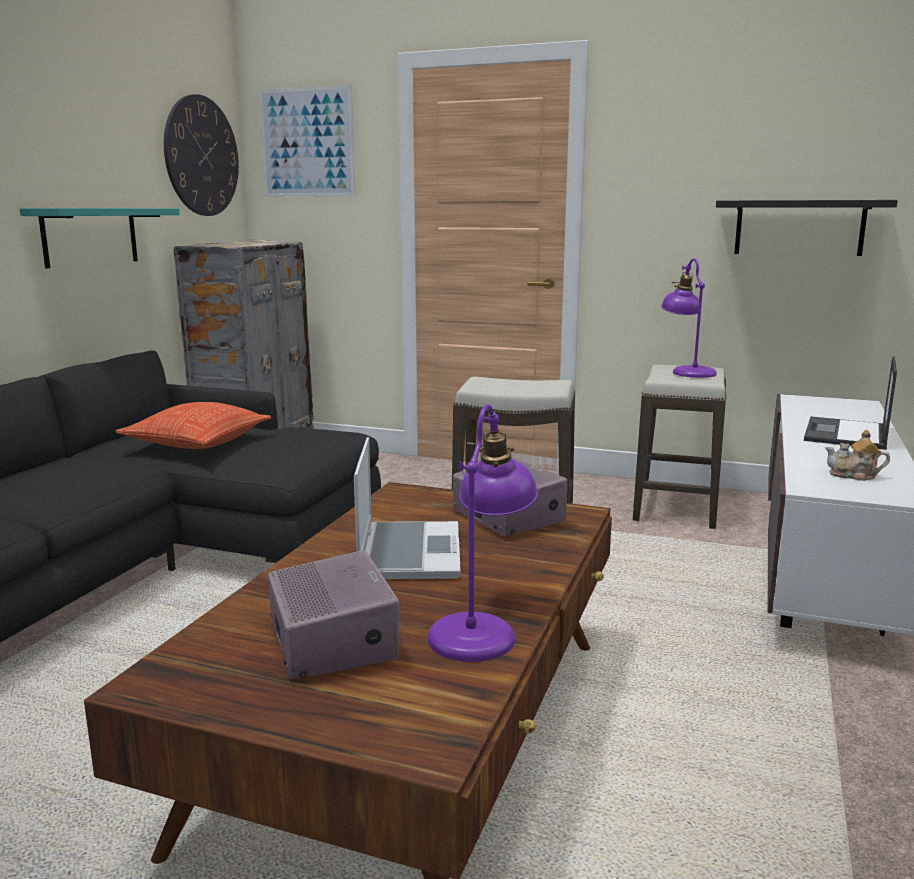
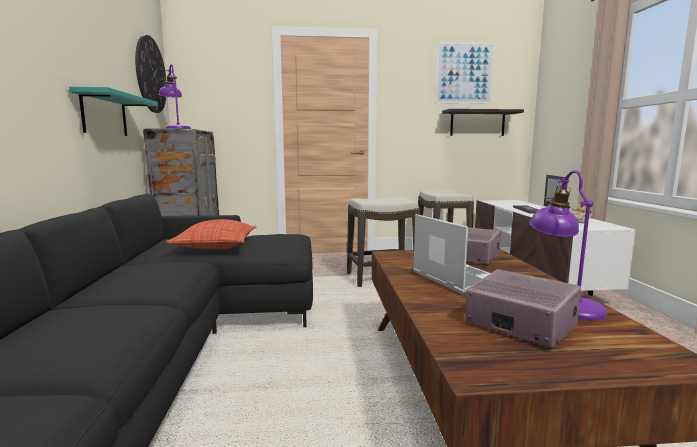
camera: 25 degrees left, 5 degrees down
picture [259,85,355,197] -> picture moved to [435,42,495,104]
purple table lamp [661,259,717,378] -> purple table lamp moved to [159,64,191,129]

